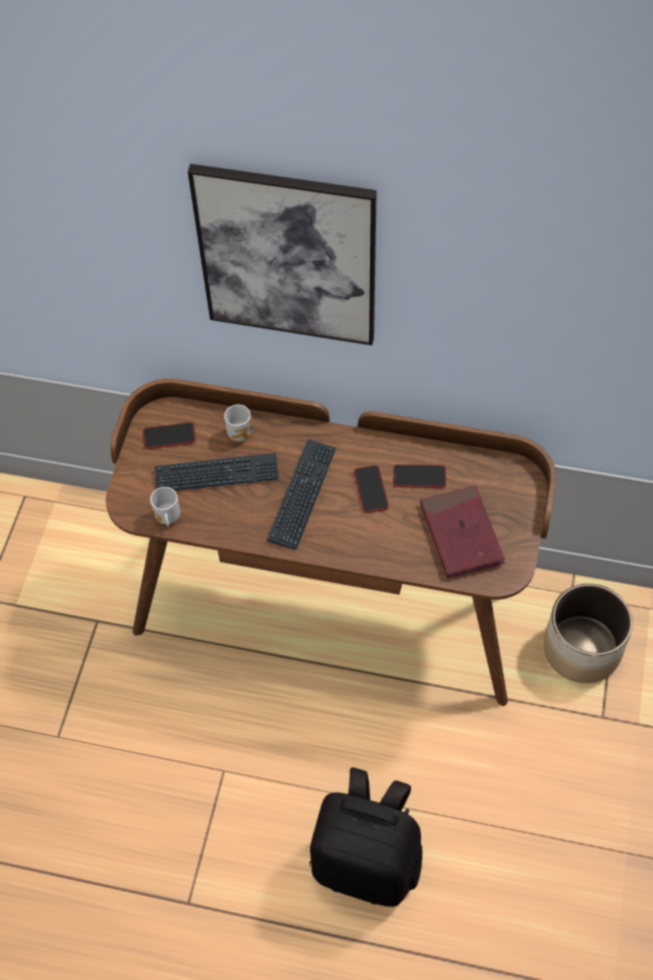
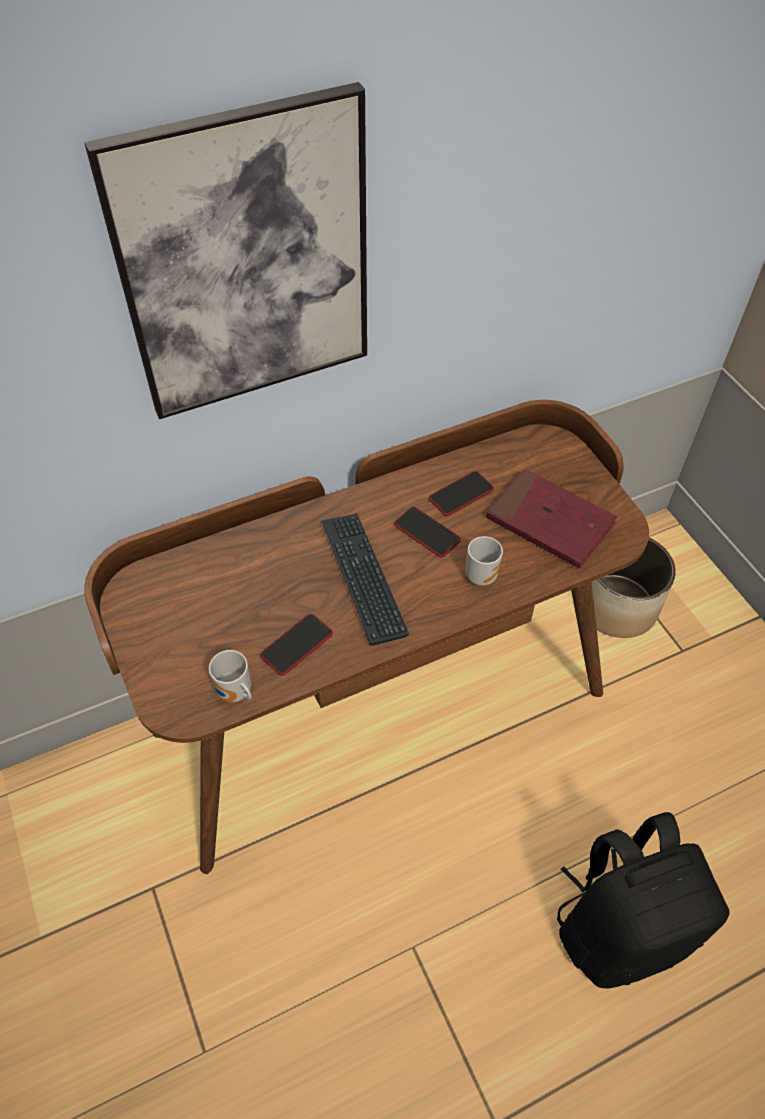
camera: 40 degrees left, 5 degrees down
phone [143,422,196,449] -> phone moved to [260,614,333,676]
keyboard [154,453,279,491] -> none
mug [224,405,252,442] -> mug moved to [466,536,503,586]

